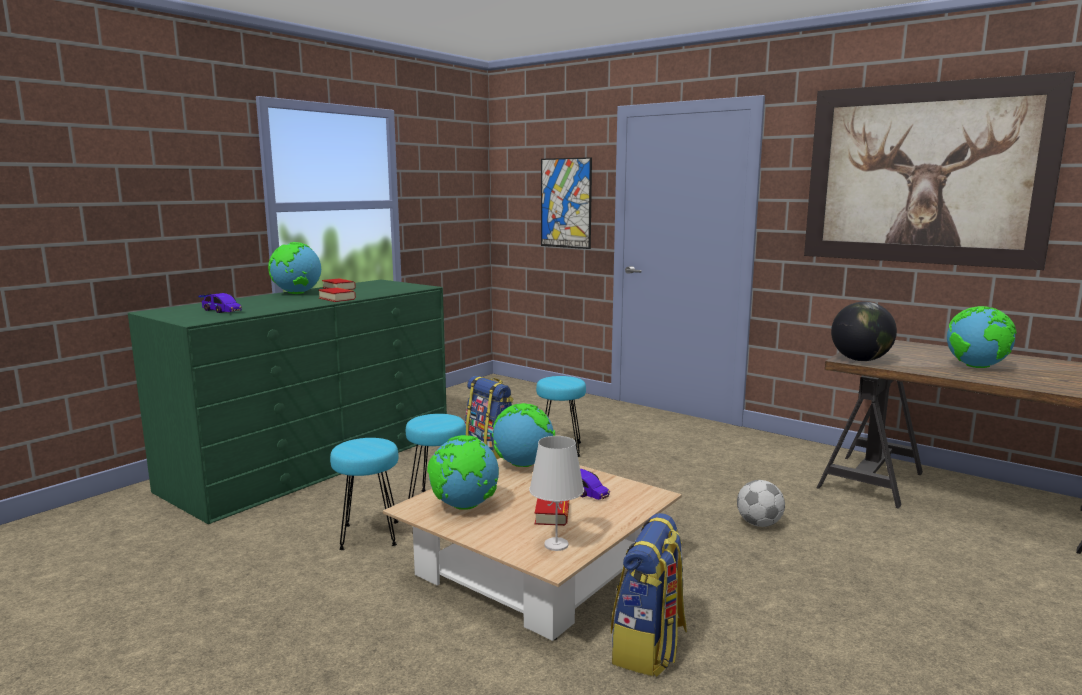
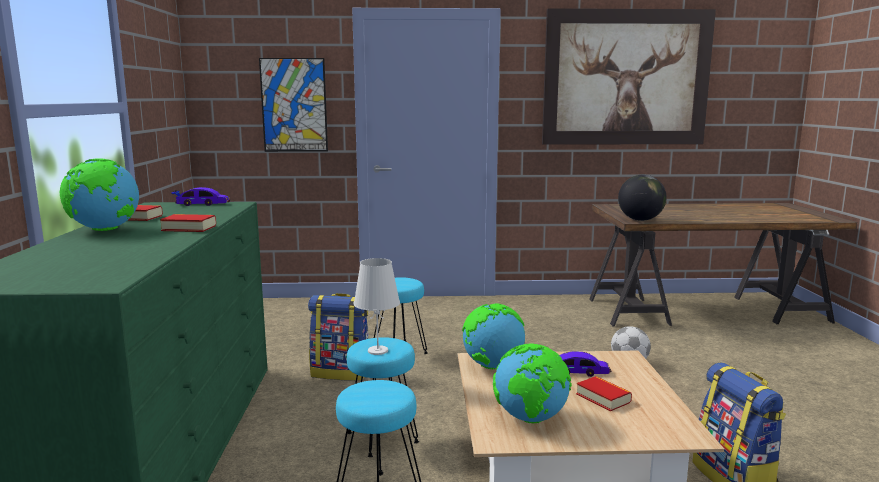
camera: 40 degrees left, 0 degrees up
toy car [198,293,242,313] -> toy car moved to [171,187,230,206]
white table lamp [529,436,584,551] -> white table lamp moved to [353,258,400,355]
globe [947,306,1017,368] -> none

